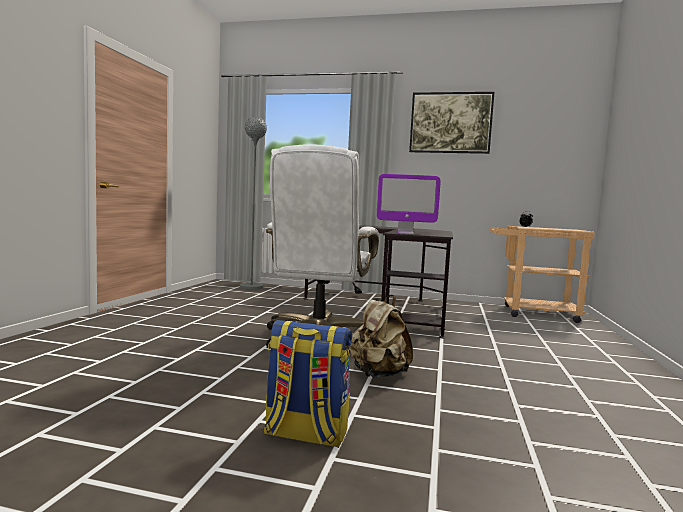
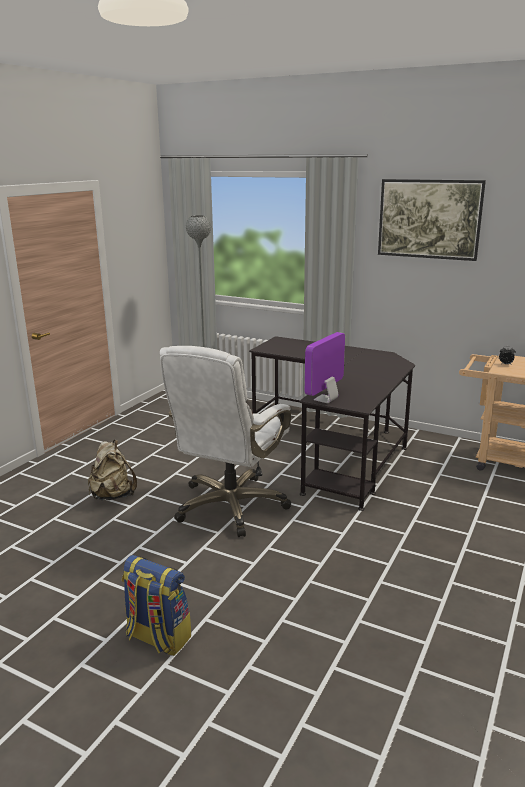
camera: 15 degrees right, 15 degrees up
beige backpack [350,295,413,378] -> beige backpack moved to [88,440,137,500]
monitor [377,174,441,234] -> monitor turned 105 degrees clockwise [305,332,345,403]

